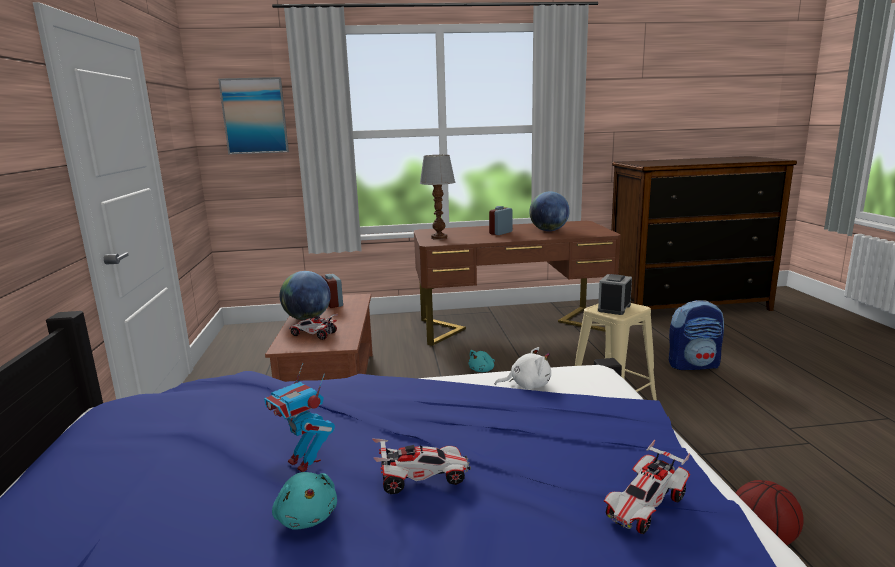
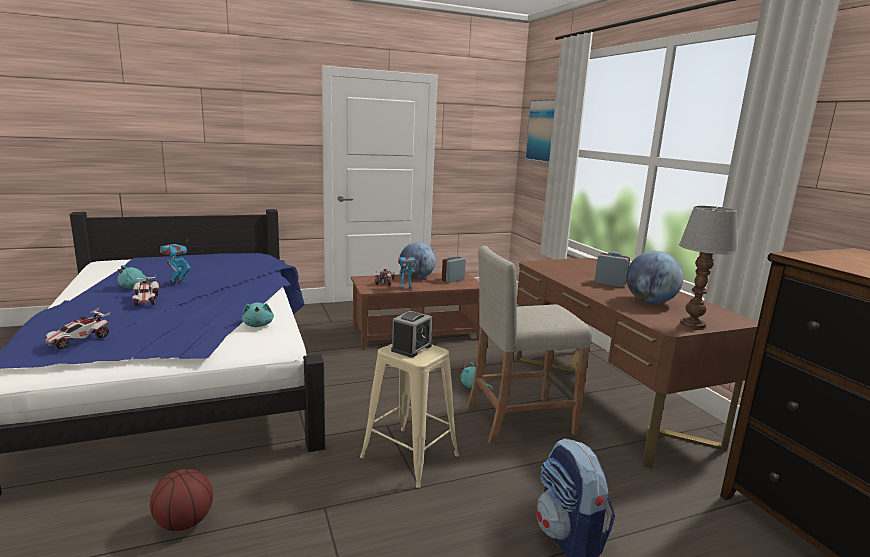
camera: 75 degrees right, 0 degrees up
table lamp [420,155,455,240] -> table lamp moved to [679,206,738,330]
white plush toy [495,347,551,390] -> turquoise plush toy [242,302,274,327]
alarm clock [598,274,632,315] -> alarm clock turned 105 degrees clockwise [391,311,432,358]
toy car [604,440,690,534] -> toy car turned 90 degrees counterclockwise [42,308,110,349]
none -> toy robot [398,250,416,291]
none -> beige stool [467,246,592,444]

